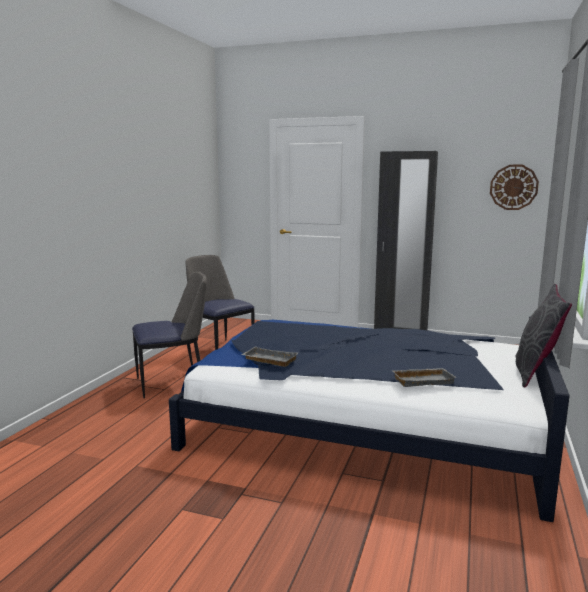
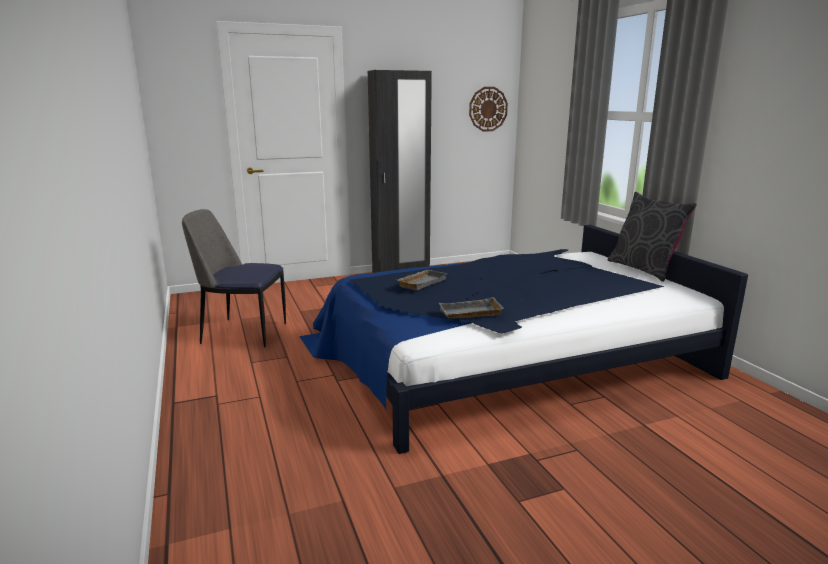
camera: 40 degrees left, 5 degrees up
chair [132,271,207,398] -> none
grey tray [392,368,457,387] -> grey tray moved to [398,270,448,290]

